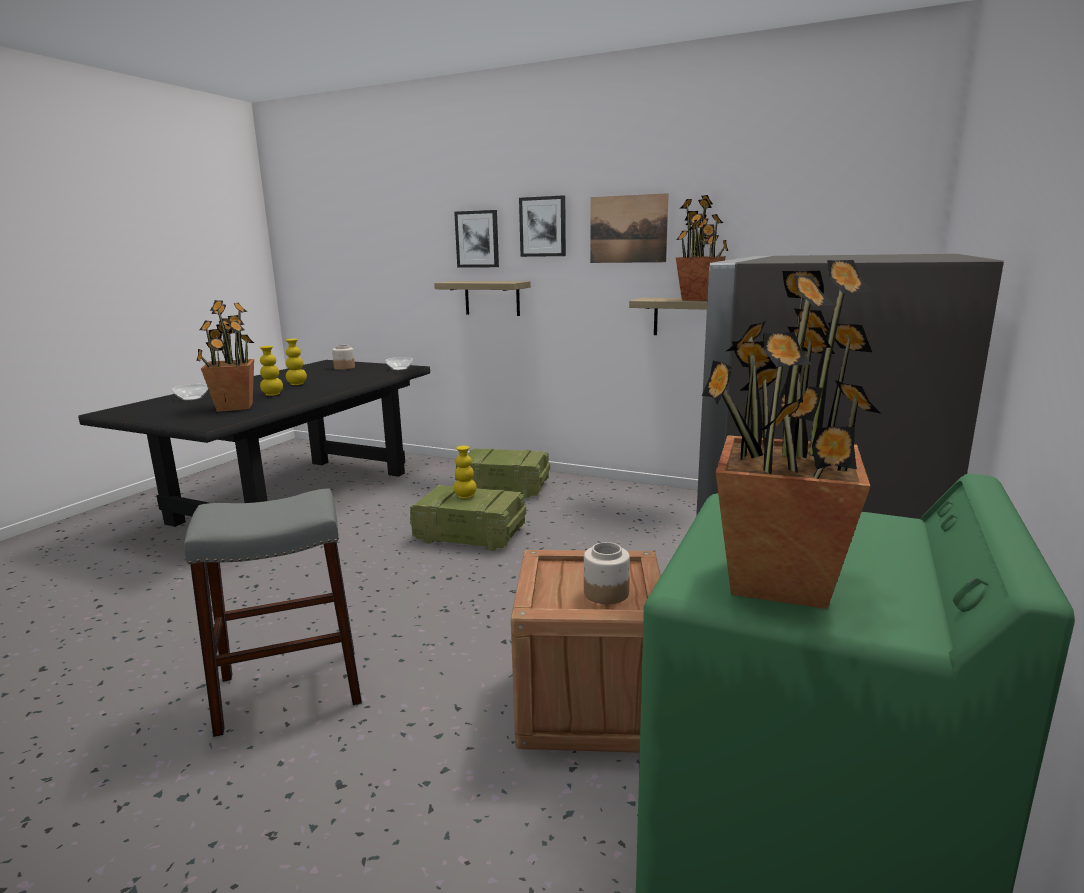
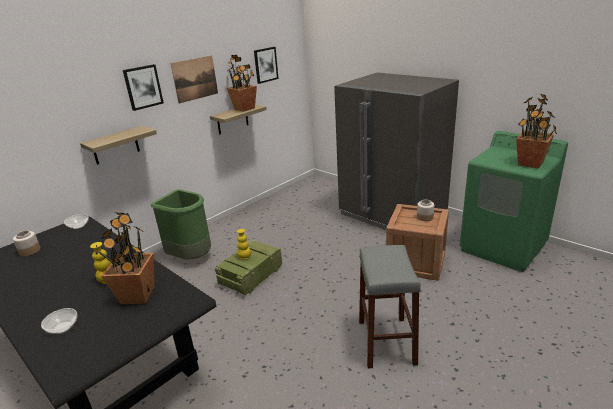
camera: 70 degrees left, 10 degrees up
yellow vase [286,339,307,385] -> none
picture [454,210,499,268] -> picture moved to [254,47,279,84]
crate [455,448,550,499] -> green trash can [151,189,211,260]

